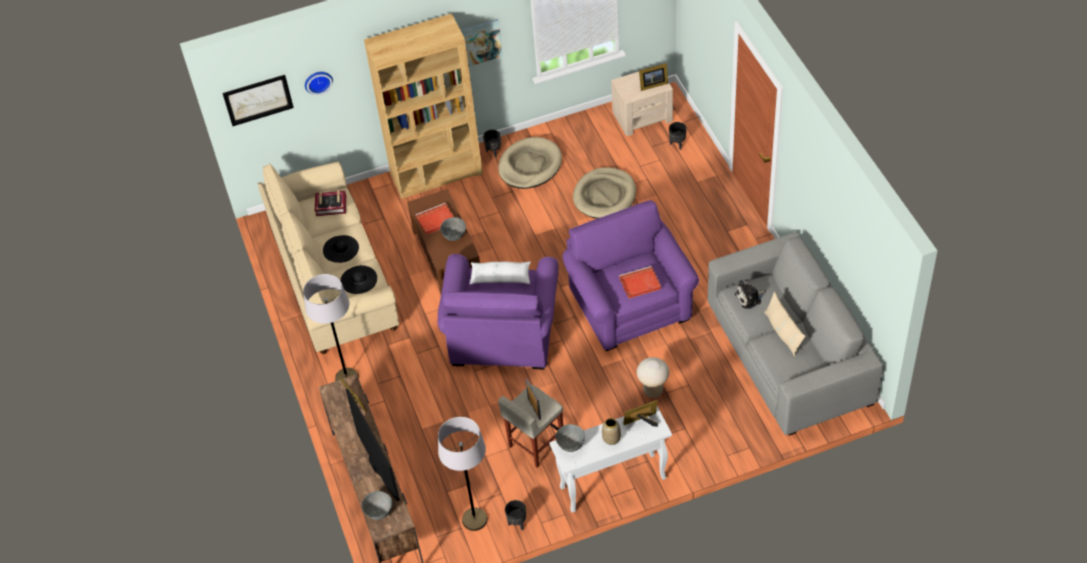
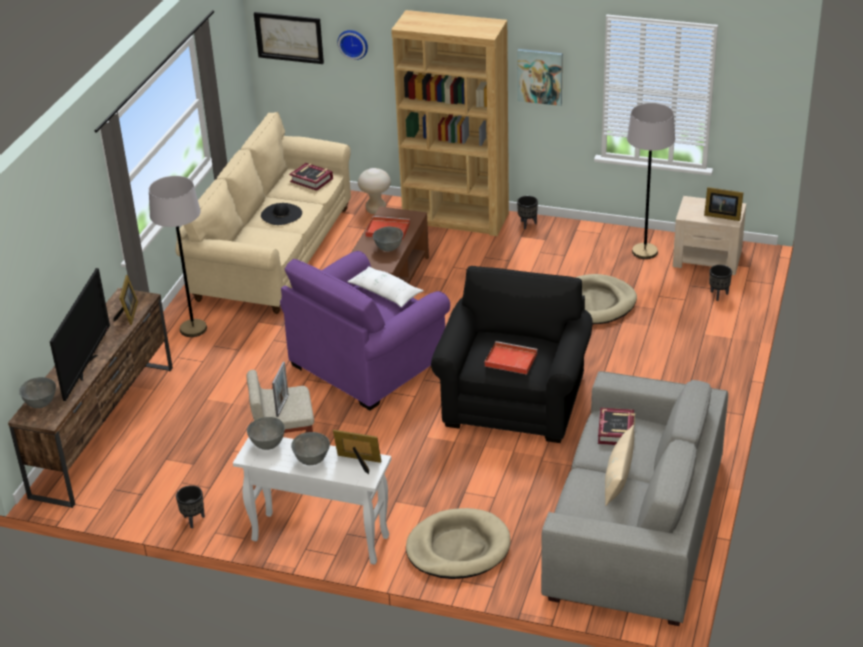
camera: 35 degrees right, 15 degrees down
black hat [340,265,377,294] -> none
grey floor lamp [438,417,488,531] -> grey floor lamp moved to [627,103,675,259]
beige dog bed [498,137,562,189] -> beige dog bed moved to [406,508,510,579]
purple armchair [563,200,699,351] -> black armchair [431,266,593,443]
vase [602,418,621,445] -> grey bowl [291,432,330,465]
beige stool [637,357,669,398] -> beige stool moved to [358,168,391,214]
plush toy [735,280,765,309] -> book [598,408,635,445]

